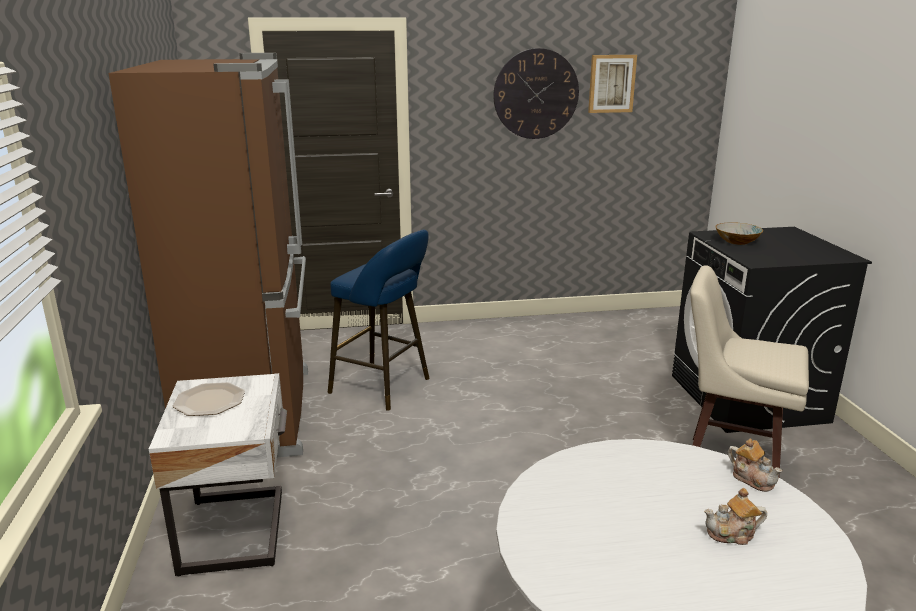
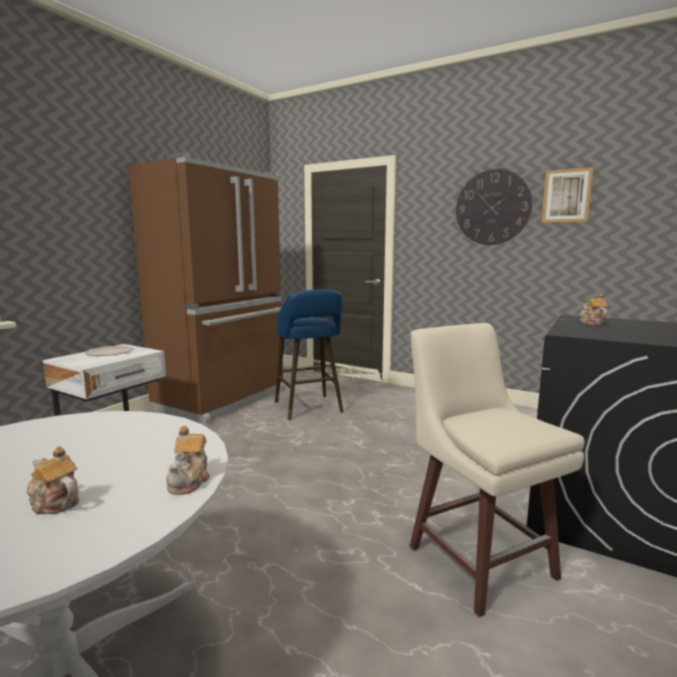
camera: 40 degrees right, 10 degrees down
bowl [715,222,763,245] -> teapot [579,293,608,325]

